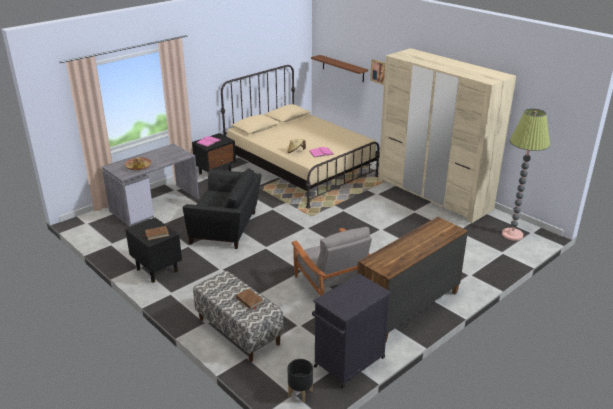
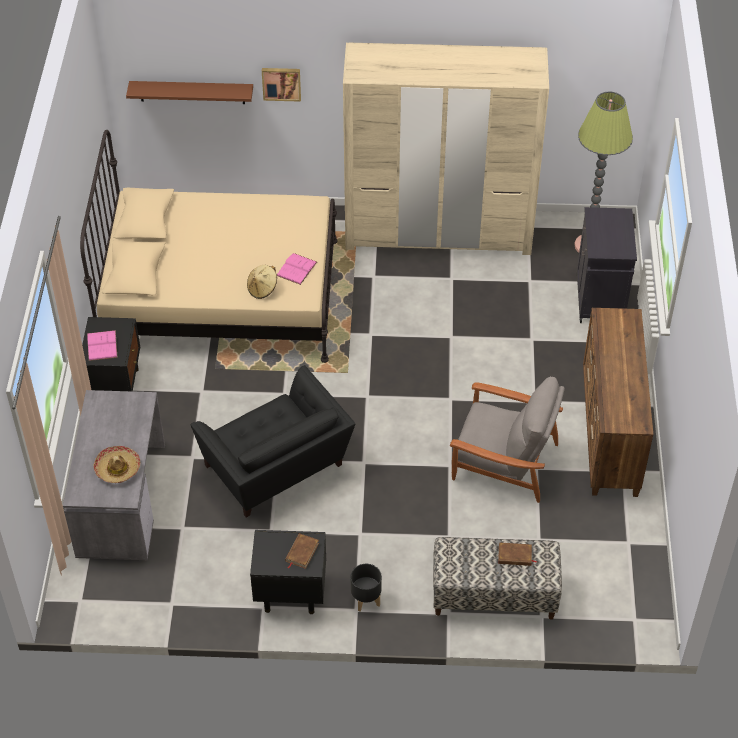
camera: 45 degrees left, 20 degrees up
black armchair [183,168,262,249] -> black armchair turned 90 degrees clockwise [190,366,355,517]
black planter [288,359,313,403] -> black planter moved to [351,564,382,612]
black cabinet [312,274,391,388] -> black cabinet moved to [577,207,637,323]

